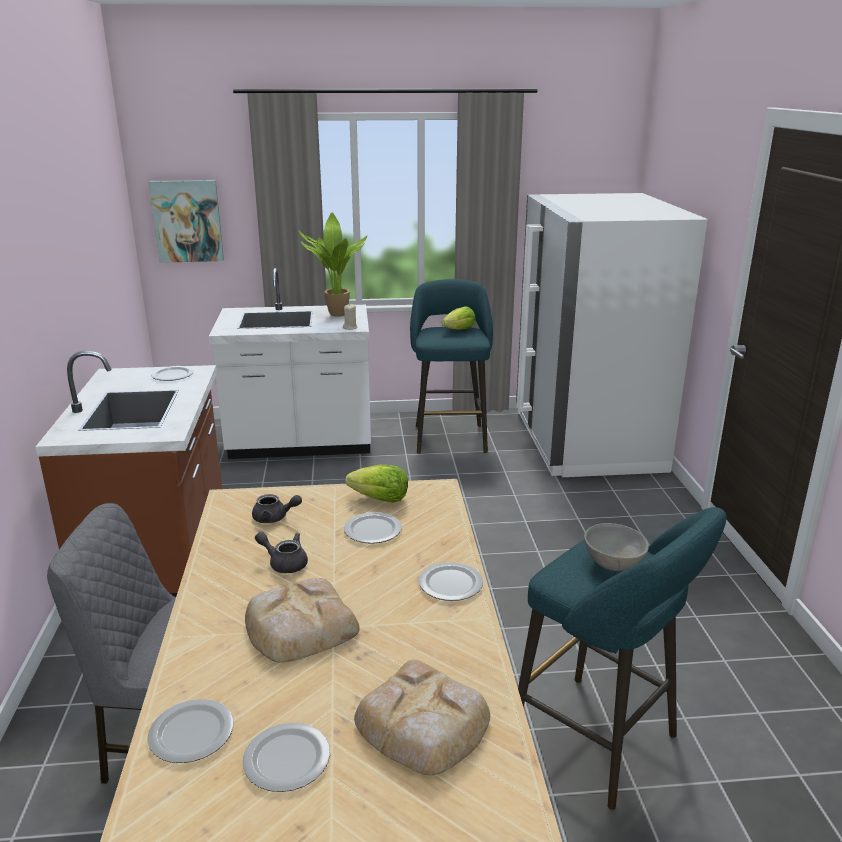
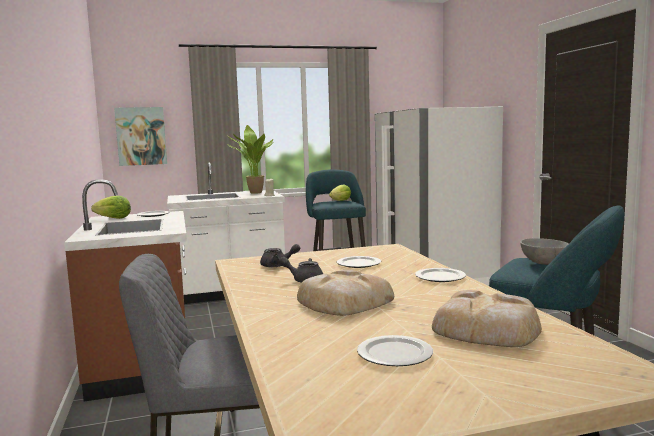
camera: 10 degrees left, 15 degrees down
plate [147,699,234,763] -> none
lettuce [345,465,408,503] -> lettuce moved to [91,196,131,219]

